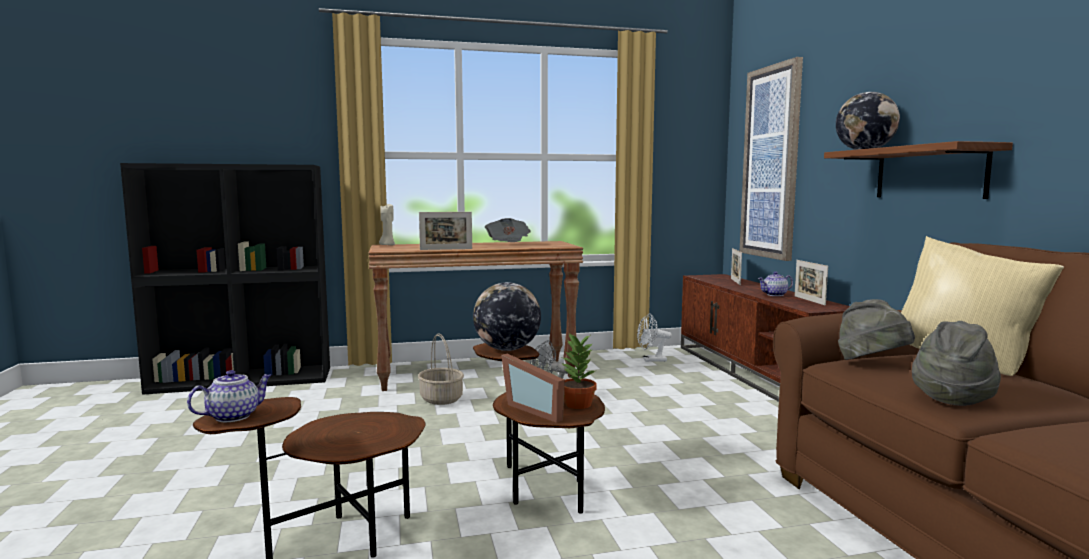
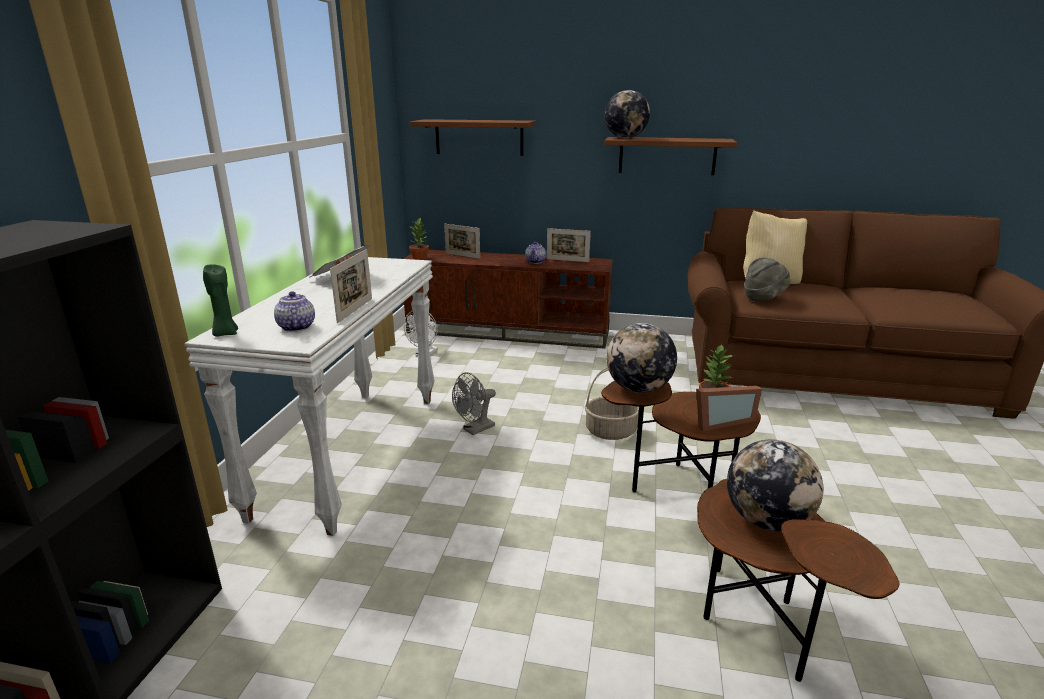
camera: 65 degrees left, 15 degrees up
teapot [187,370,272,422] -> teapot moved to [274,291,315,332]
brown console table [368,241,583,391] -> white console table [184,257,435,536]
beige candle [379,204,395,245] -> green candle [203,264,238,337]
basket [418,333,464,405] -> basket moved to [585,367,639,440]
picture [740,57,803,261] -> shelf [410,119,536,156]
grey hat [912,321,1001,406] -> none
none -> potted plant [409,217,429,260]
none -> globe [727,440,823,531]

